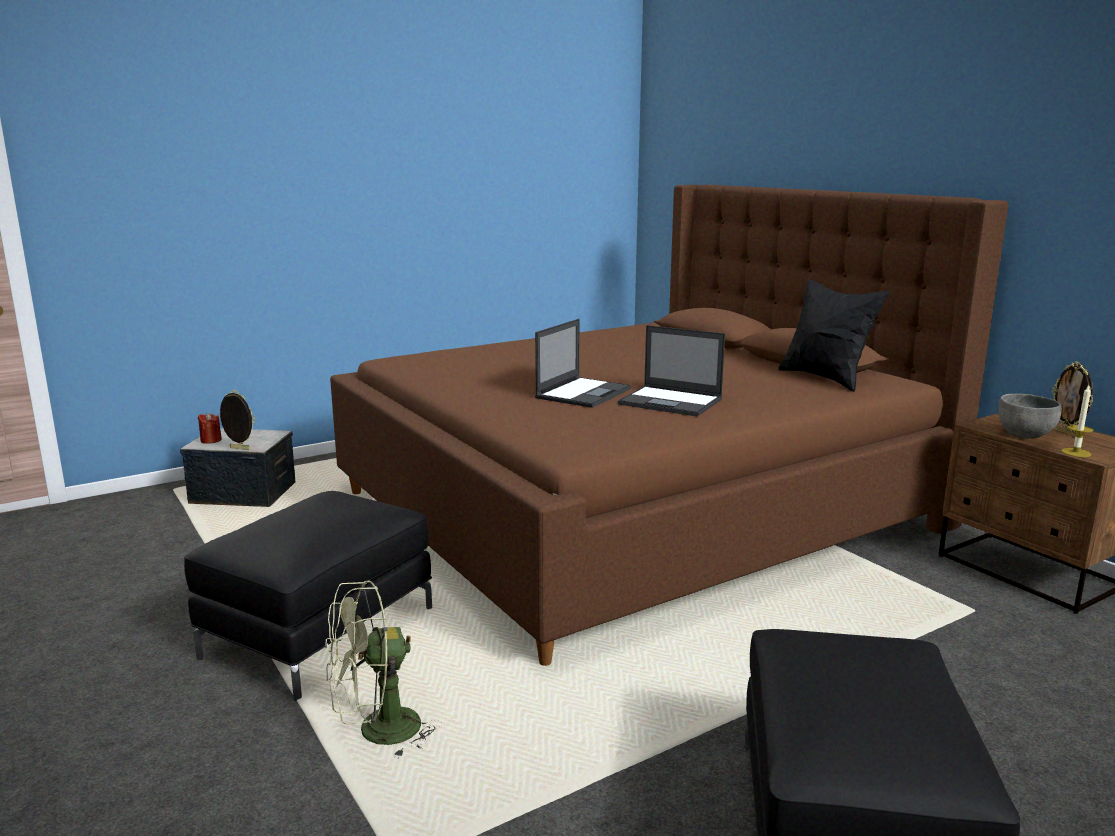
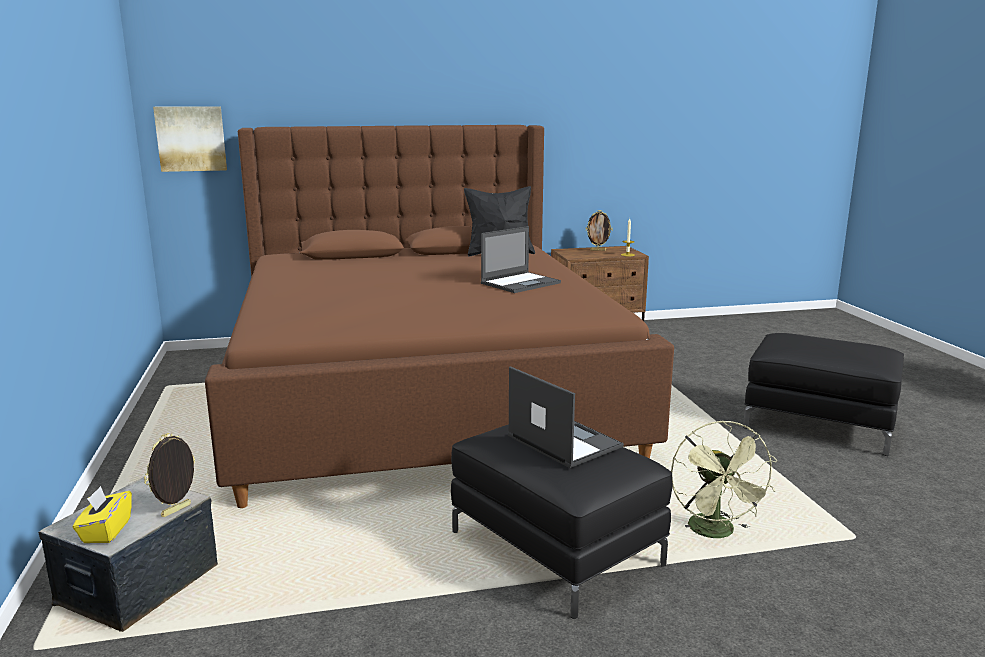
camera: 70 degrees left, 0 degrees up
red candle [198,413,222,444] -> yellow tissue box [73,486,132,543]
laptop [535,319,632,408] -> laptop moved to [508,366,624,468]
grey bowl [998,394,1062,439] -> none
none -> picture [153,106,227,172]

